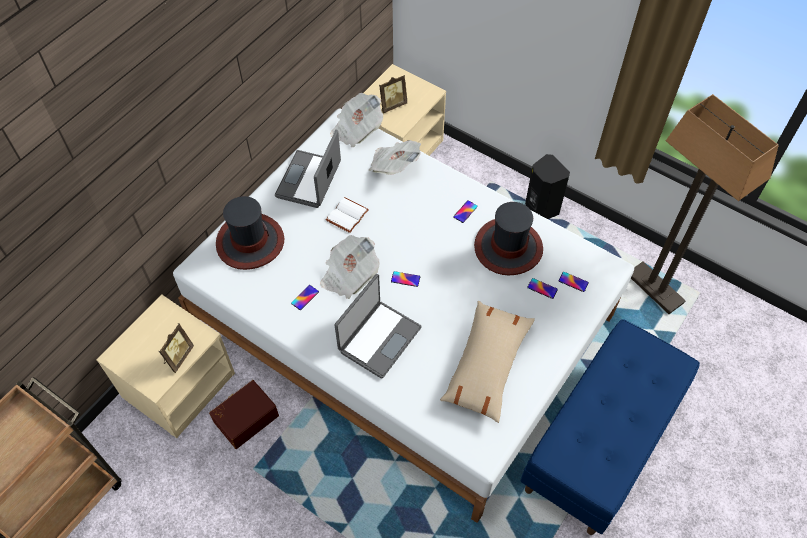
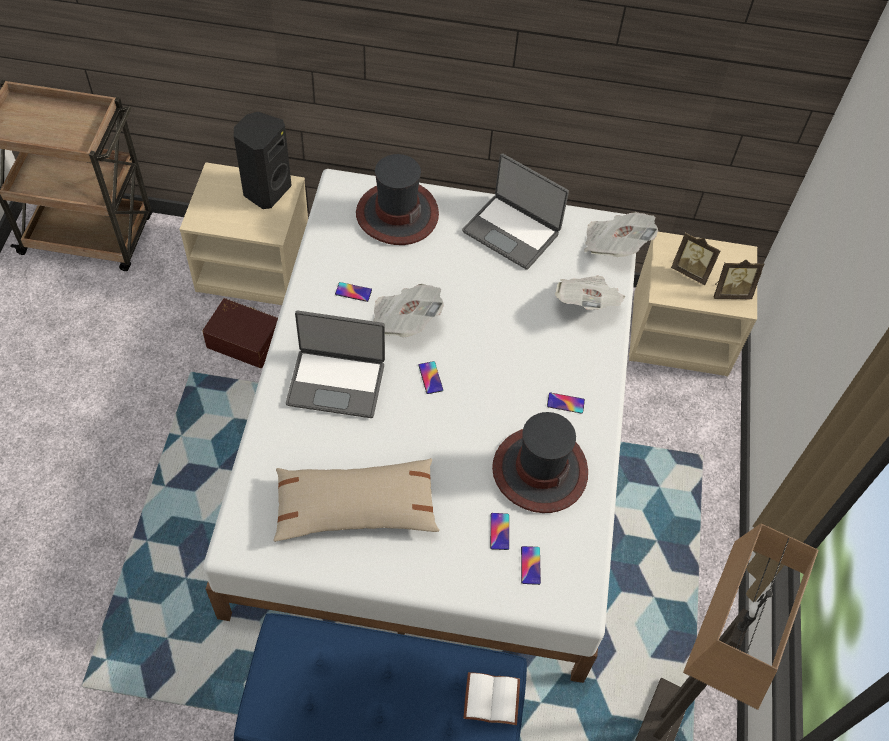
camera: 60 degrees right, 0 degrees up
picture frame [159,323,194,373] -> picture frame moved to [714,260,765,299]
laptop [275,130,341,208] -> laptop turned 135 degrees counterclockwise [462,153,569,270]
white book [326,197,369,233] -> white book moved to [463,672,520,725]
black speaker [525,154,570,219] -> black speaker moved to [234,112,292,209]

